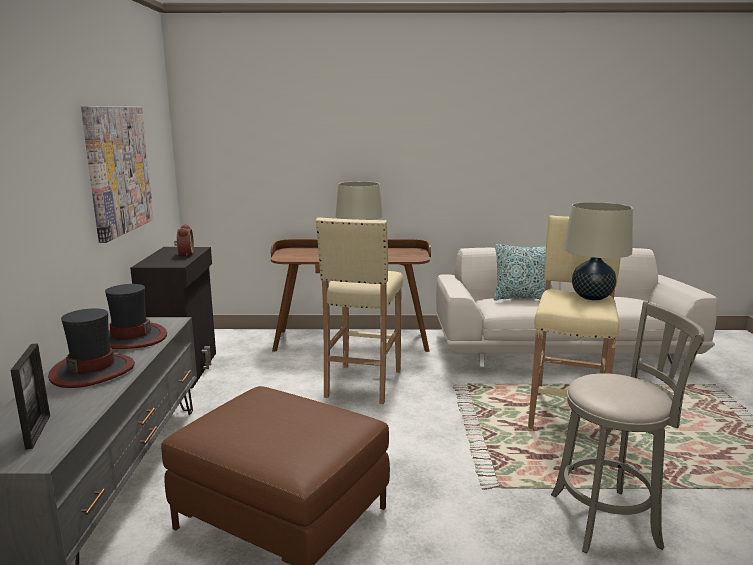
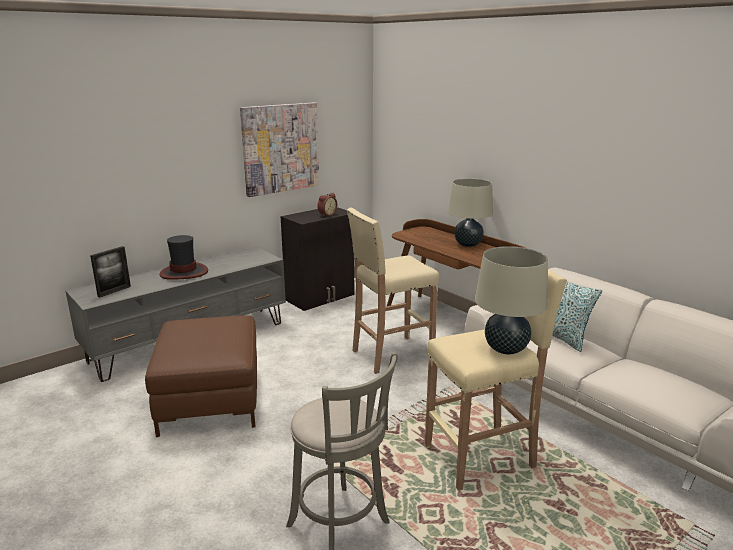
camera: 50 degrees right, 5 degrees up
hat [105,284,167,349] -> none

